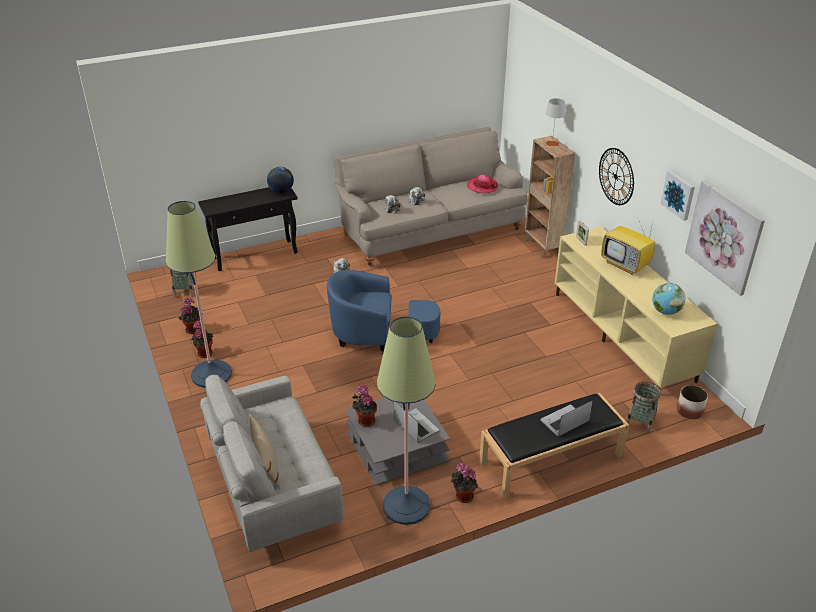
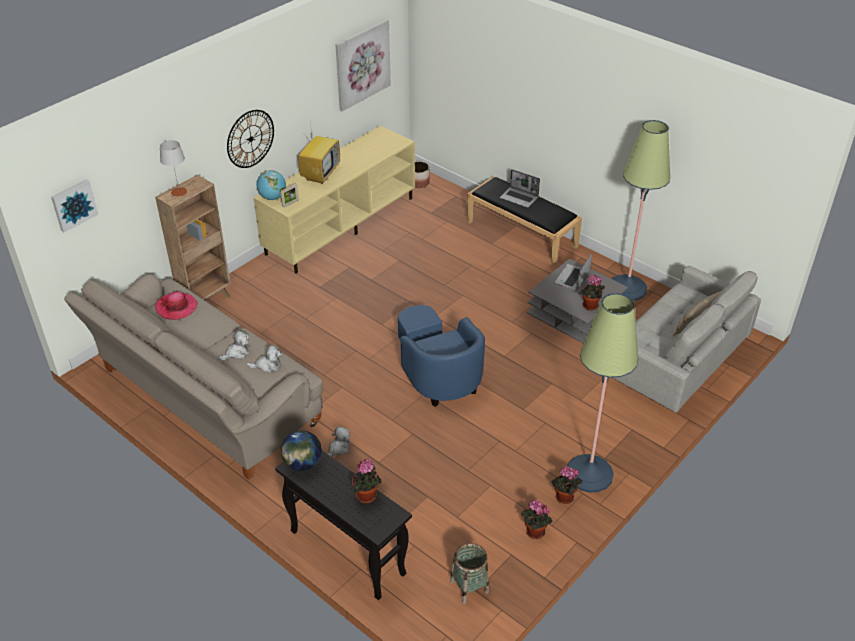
camera: 115 degrees left, 5 degrees up
potted plant [451,462,478,503] -> potted plant moved to [352,459,382,503]
basket [626,382,661,433] -> none
globe [652,283,685,315] -> globe moved to [257,170,286,200]
picture [660,170,695,221] -> picture moved to [51,179,98,232]

